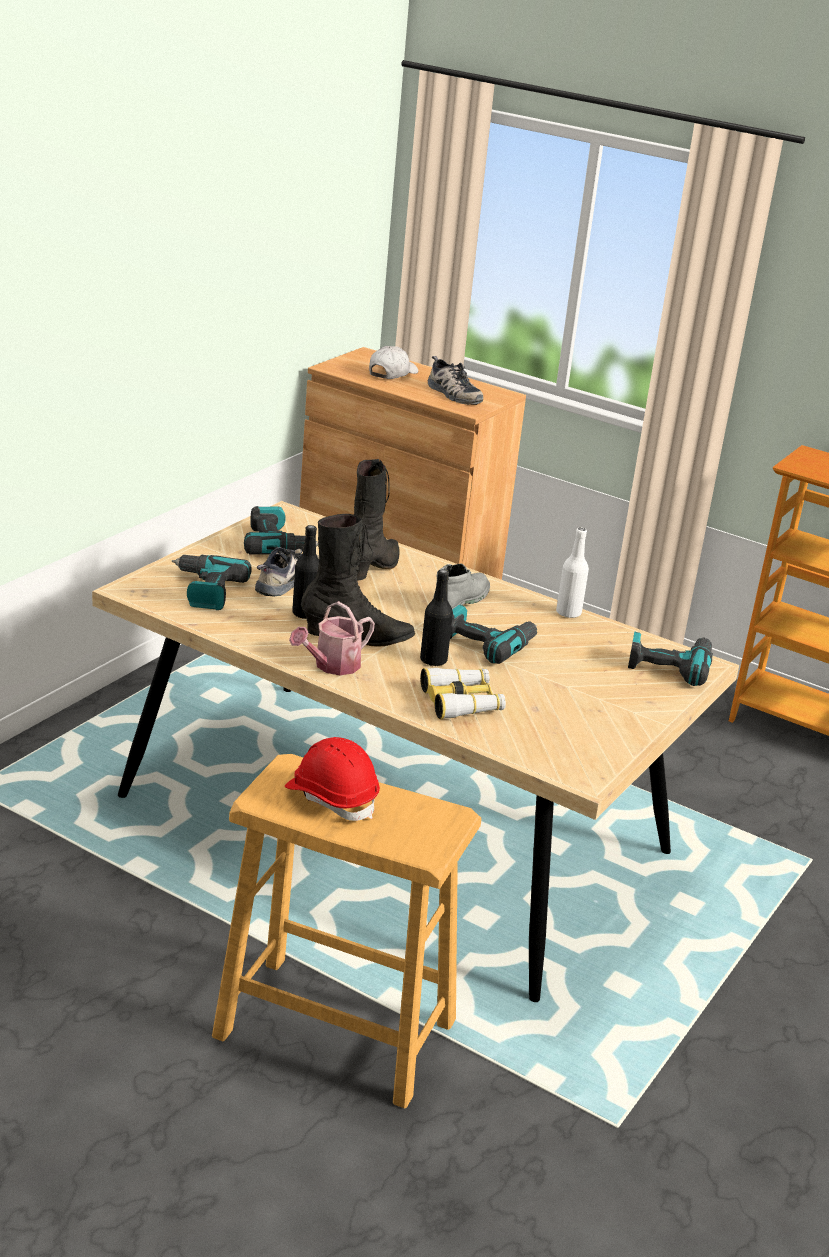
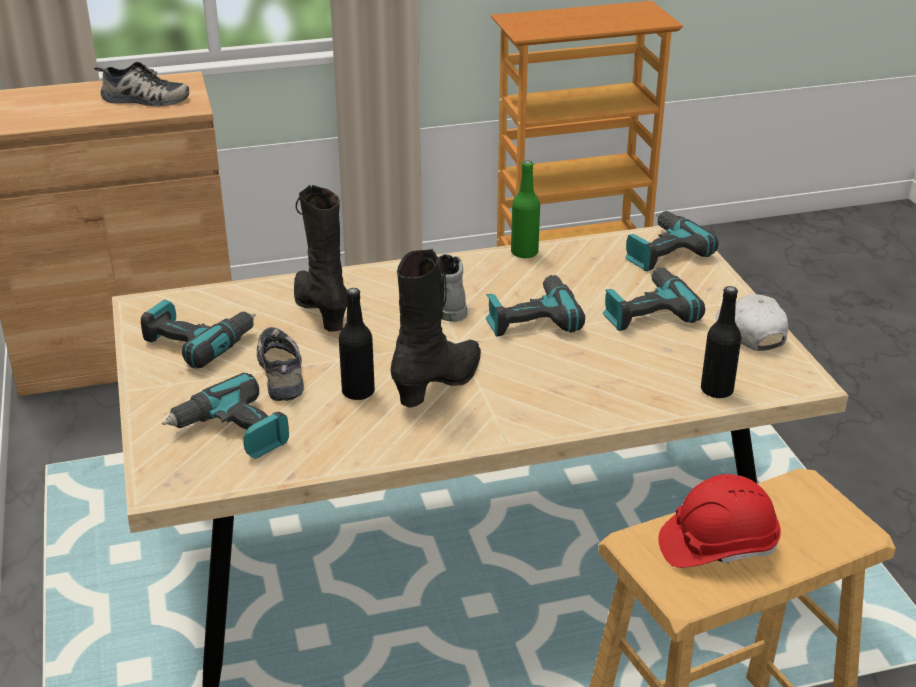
camera: 45 degrees left, 5 degrees up
watering can [289,601,375,675] -> none
white cap [369,346,418,379] -> white cap moved to [716,294,788,351]
black bottle [420,569,453,666] -> black bottle moved to [701,286,742,398]
binoculars [420,668,506,719] -> none
white bottle [556,528,589,618] -> green bottle [511,160,540,259]
none -> power drill [603,267,705,331]

